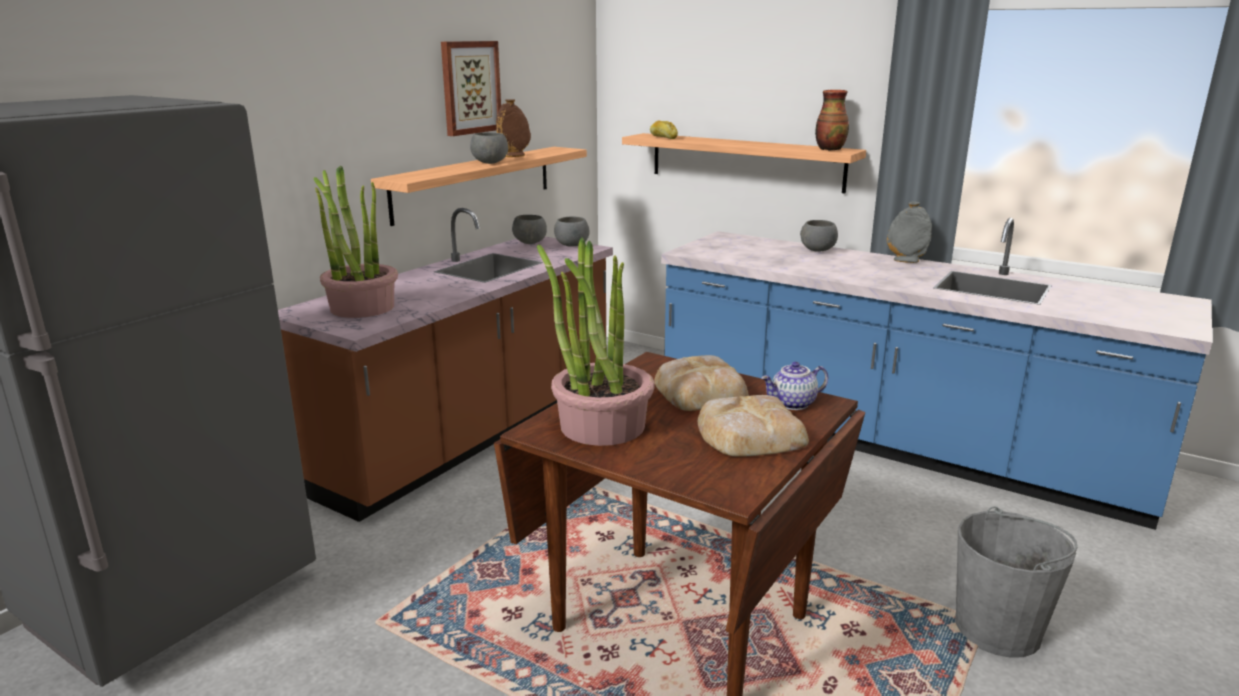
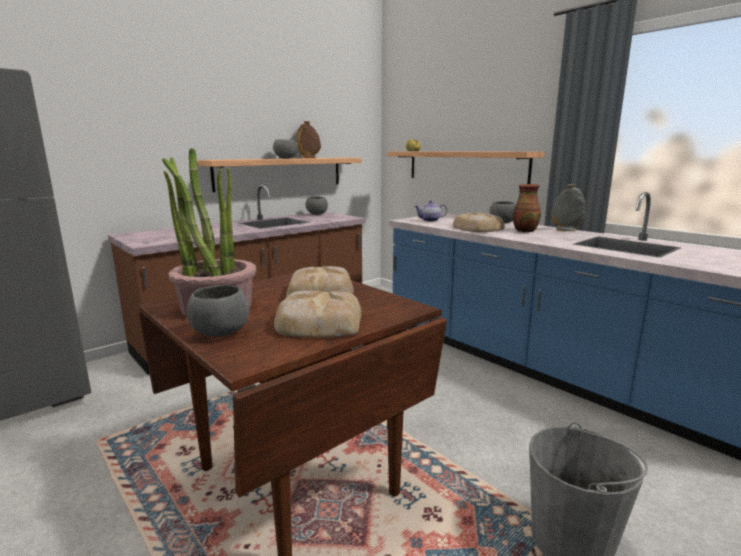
camera: 15 degrees right, 5 degrees down
potted plant [313,166,398,318] -> none
picture [441,41,501,136] -> none
grey bowl [554,217,590,247] -> grey bowl moved to [187,285,250,336]
teapot [761,362,828,410] -> teapot moved to [414,201,447,222]
vase [815,90,849,151] -> vase moved to [513,184,541,232]
none -> bread [453,212,505,232]

